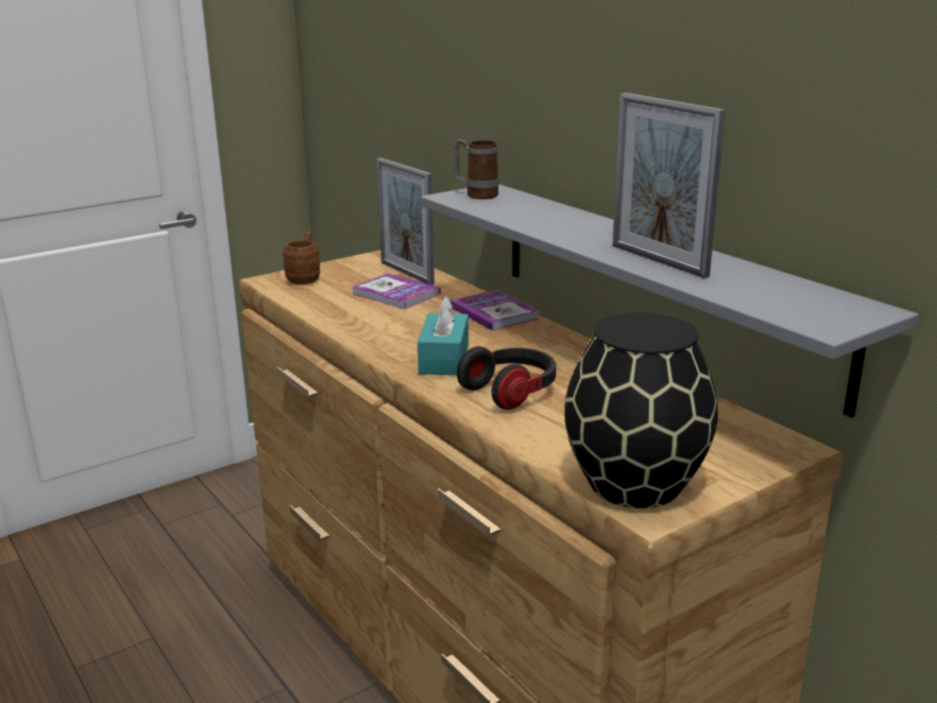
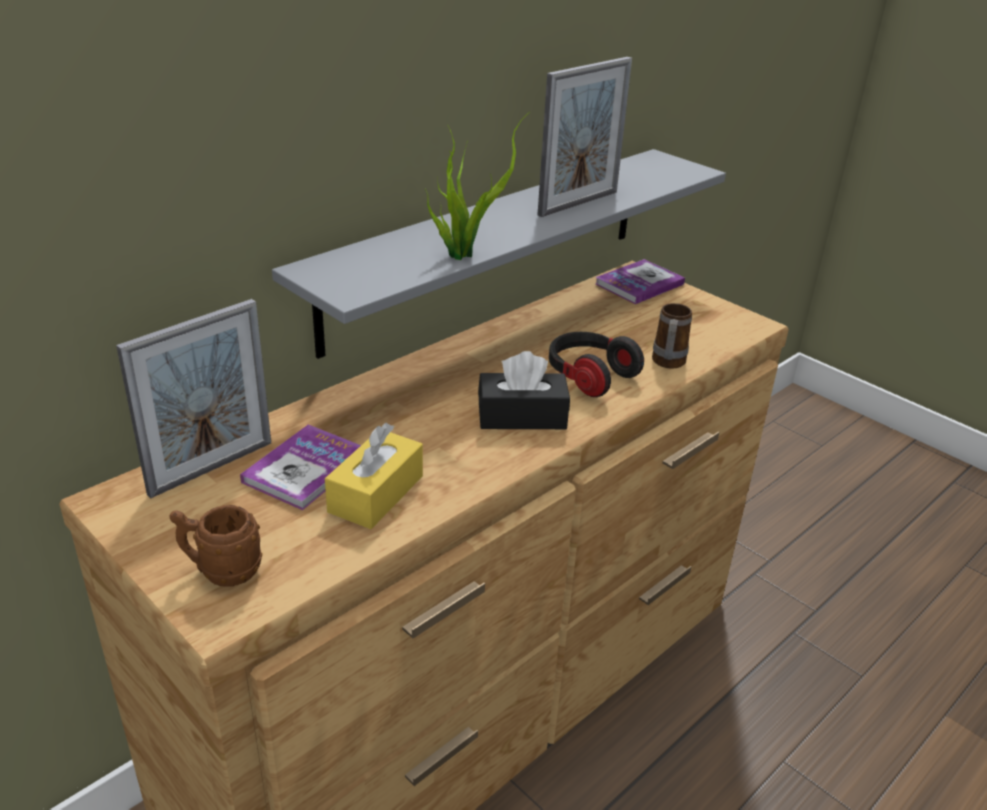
camera: 100 degrees left, 10 degrees up
turquoise tissue box [417,296,469,375] -> black tissue box [478,351,570,429]
book [450,290,540,331] -> book moved to [595,259,685,304]
mug [454,139,499,199] -> mug moved to [652,303,692,369]
black vase [564,313,718,508] -> none
none -> yellow tissue box [325,423,423,529]
none -> potted plant [425,112,530,260]

